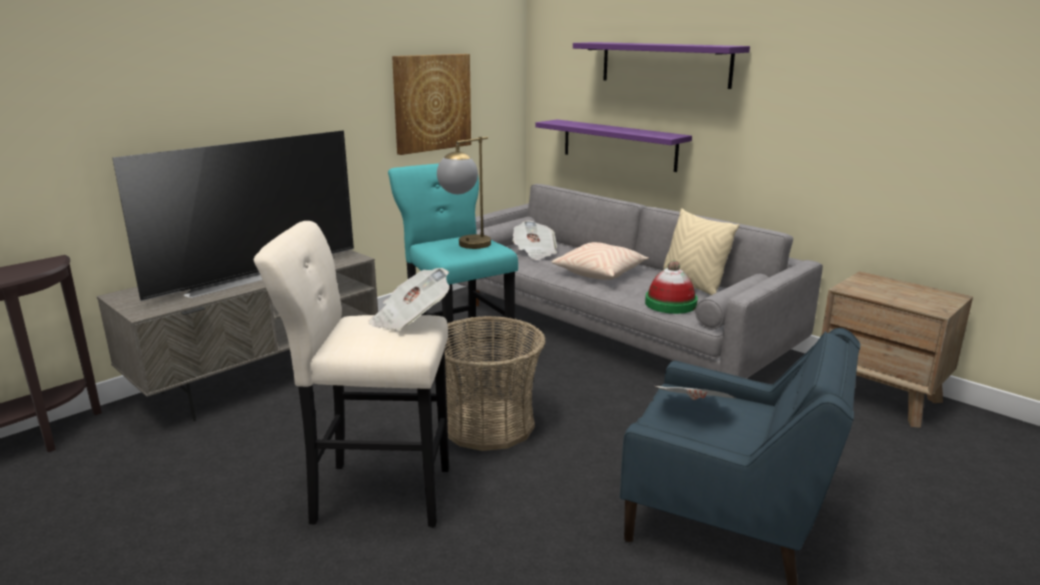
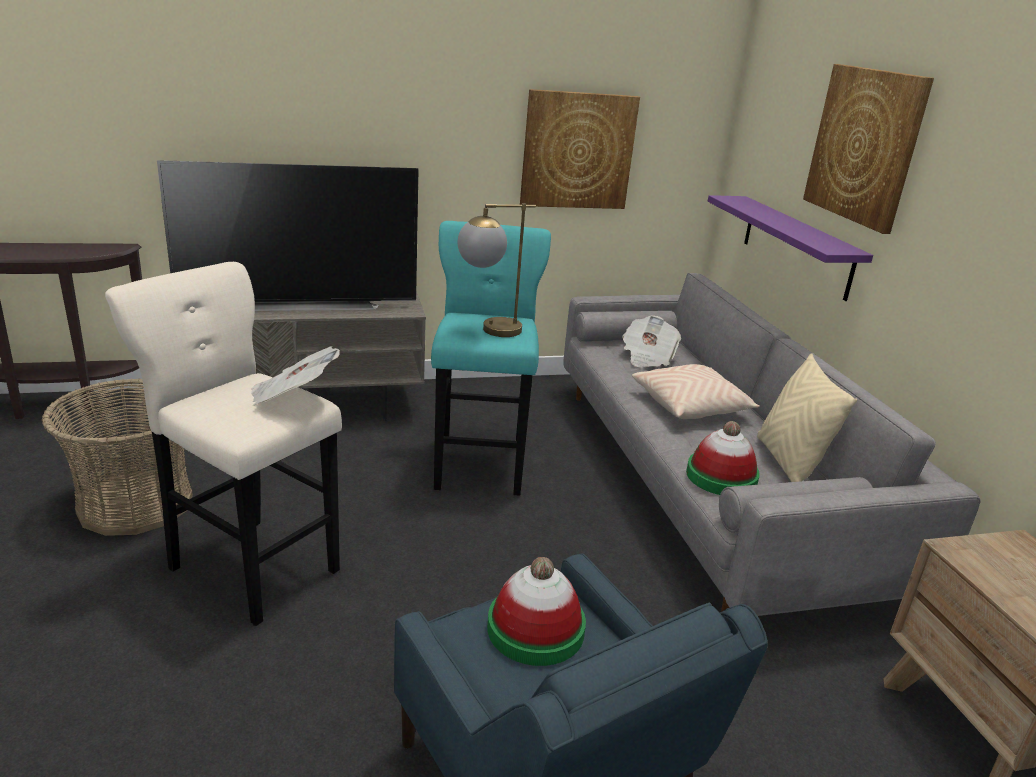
camera: 30 degrees right, 5 degrees up
basket [445,316,546,451] -> basket moved to [42,378,193,536]
purple shelf [573,42,750,89] -> picture [803,64,934,234]
newspaper [656,386,735,400] -> hat [487,557,586,666]

